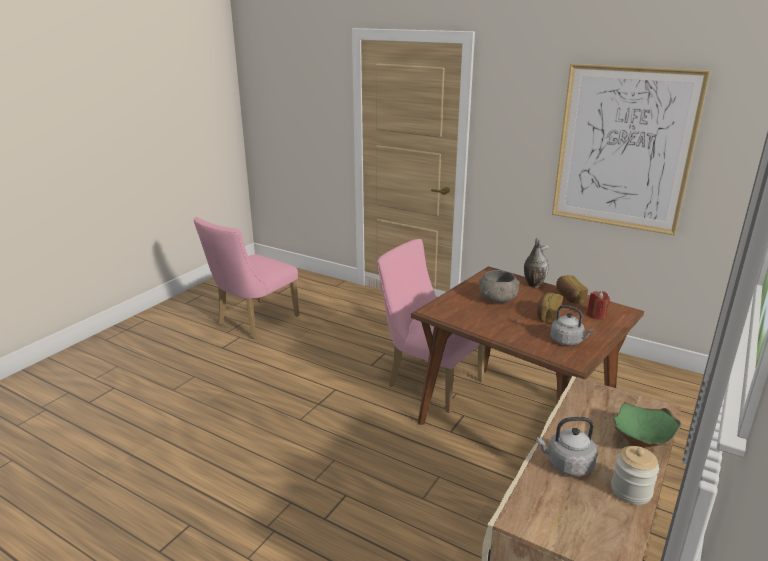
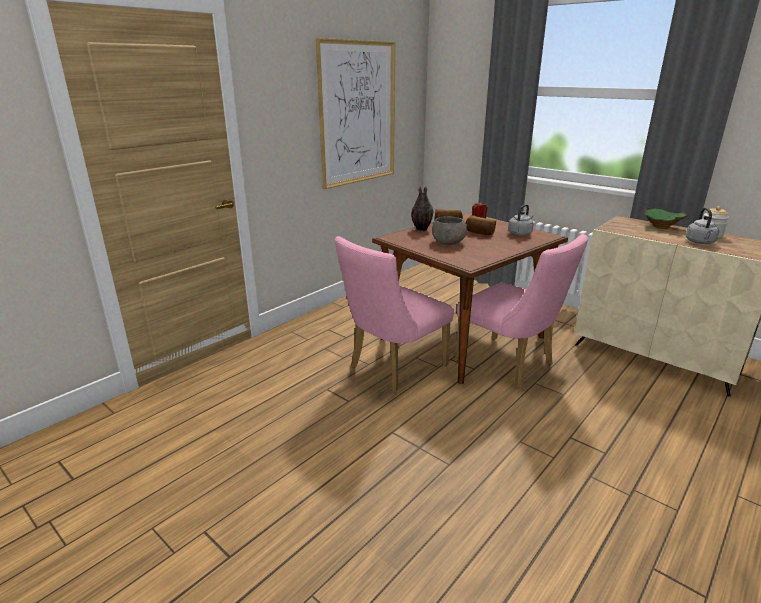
camera: 80 degrees left, 0 degrees up
pink chair [194,217,299,339] -> pink chair moved to [455,234,588,388]

